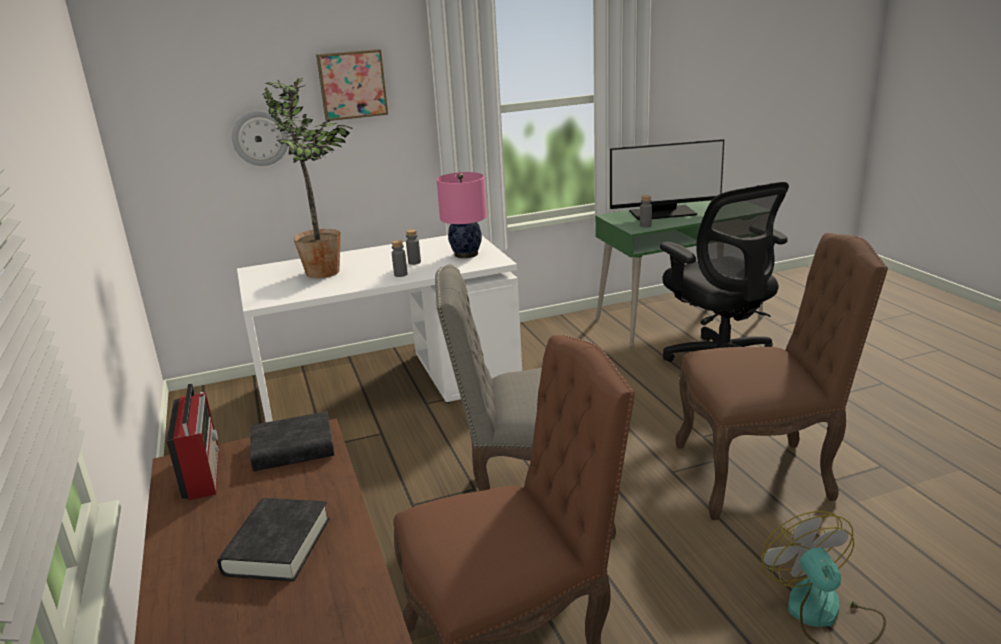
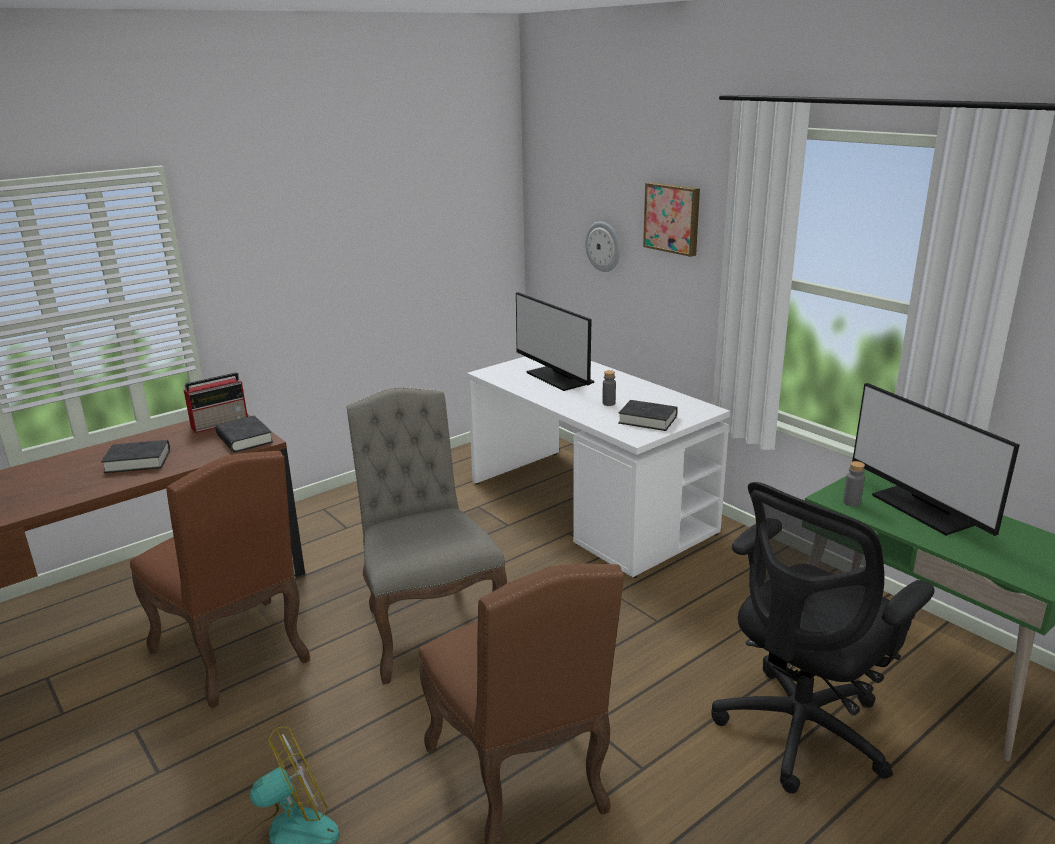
camera: 70 degrees right, 0 degrees up
potted plant [263,78,352,278] -> monitor [516,292,594,391]
grey bottle [392,240,407,277] -> none
pink table lamp [437,172,487,258] -> black book [618,400,678,431]

